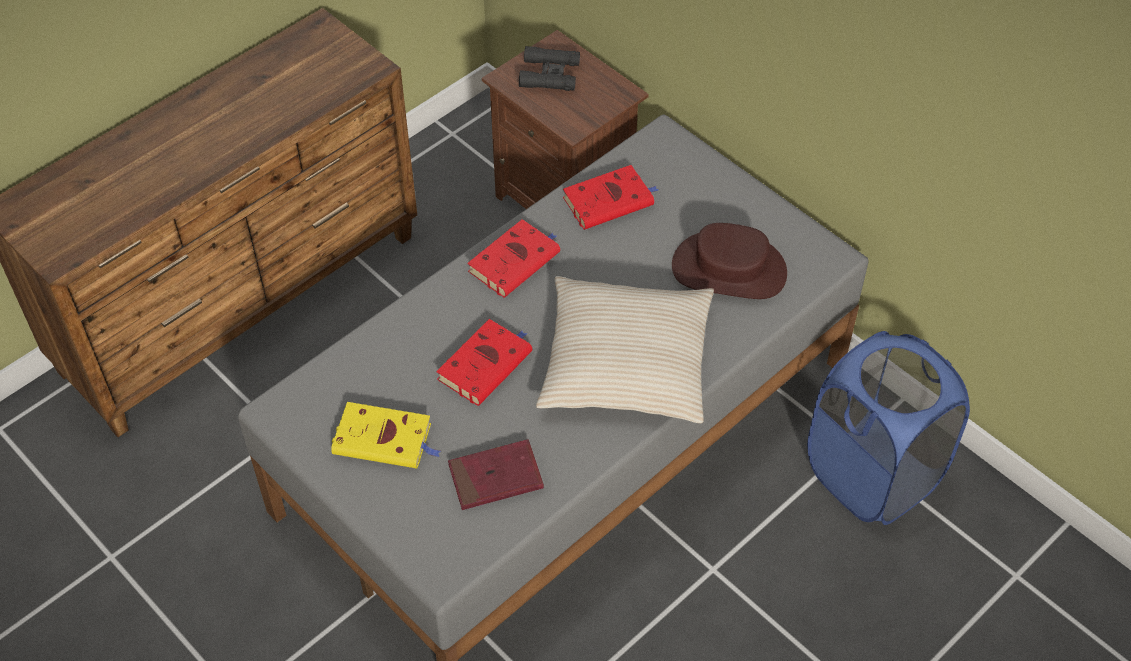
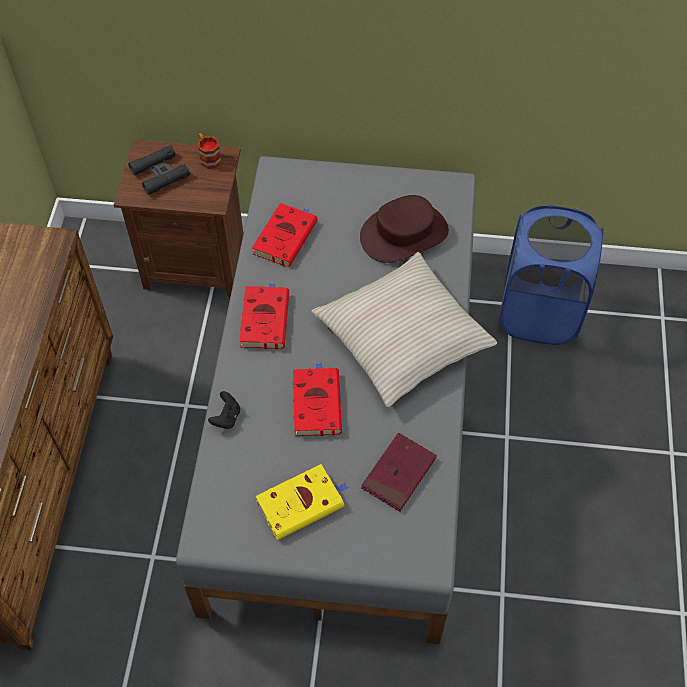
camera: 40 degrees left, 5 degrees up
none -> mug [198,133,222,169]
none -> black game controller [208,391,240,429]

